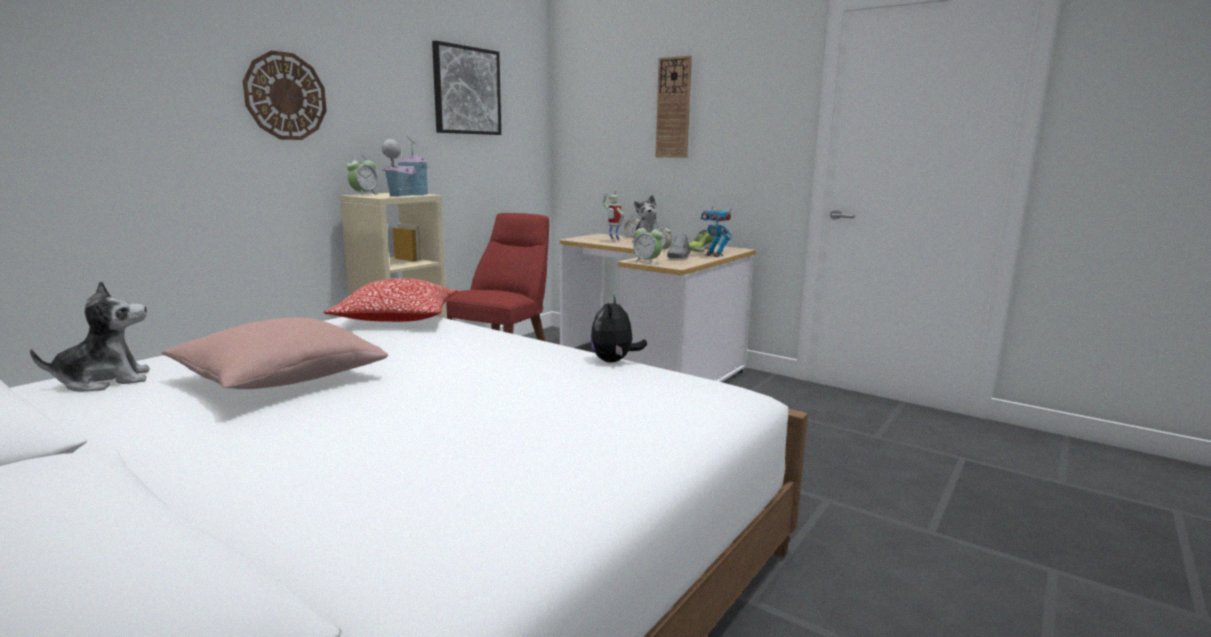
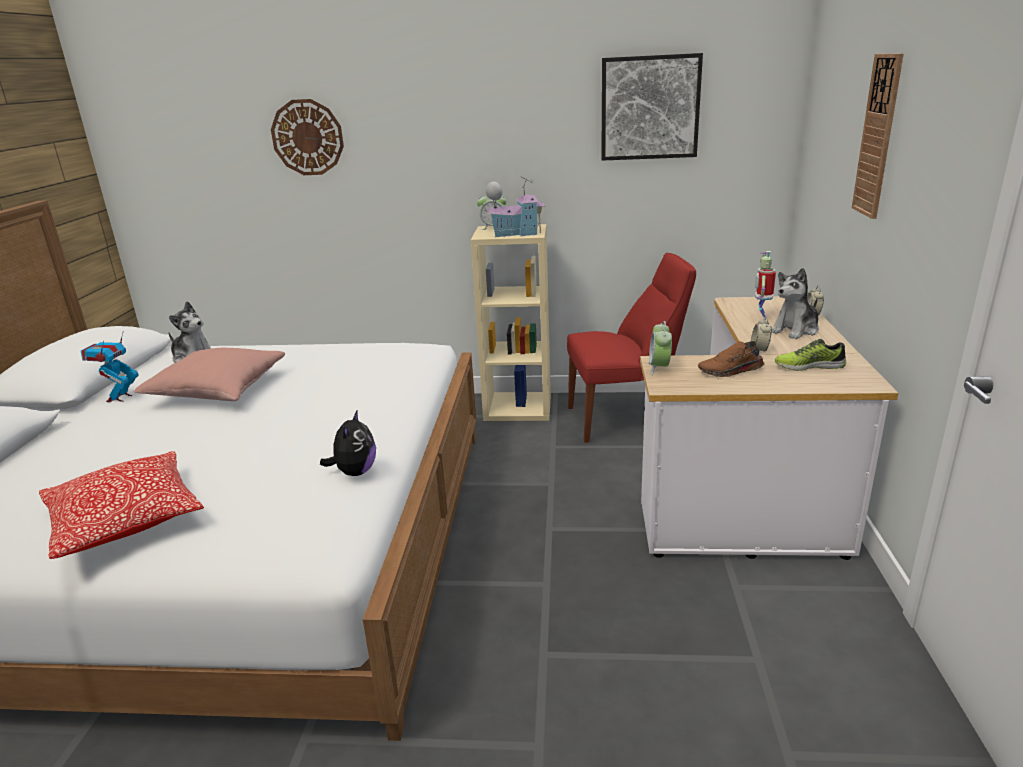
camera: 60 degrees right, 10 degrees up
wall clock [243,50,327,140] -> wall clock moved to [271,99,344,175]
pillow [324,278,458,322] -> pillow moved to [39,451,204,559]
plush toy [591,296,647,362] -> plush toy turned 120 degrees clockwise [320,409,376,476]
grey shoe [667,234,691,258] -> brown shoe [698,341,765,377]
toy robot [701,202,734,257] -> toy robot moved to [81,331,139,402]

